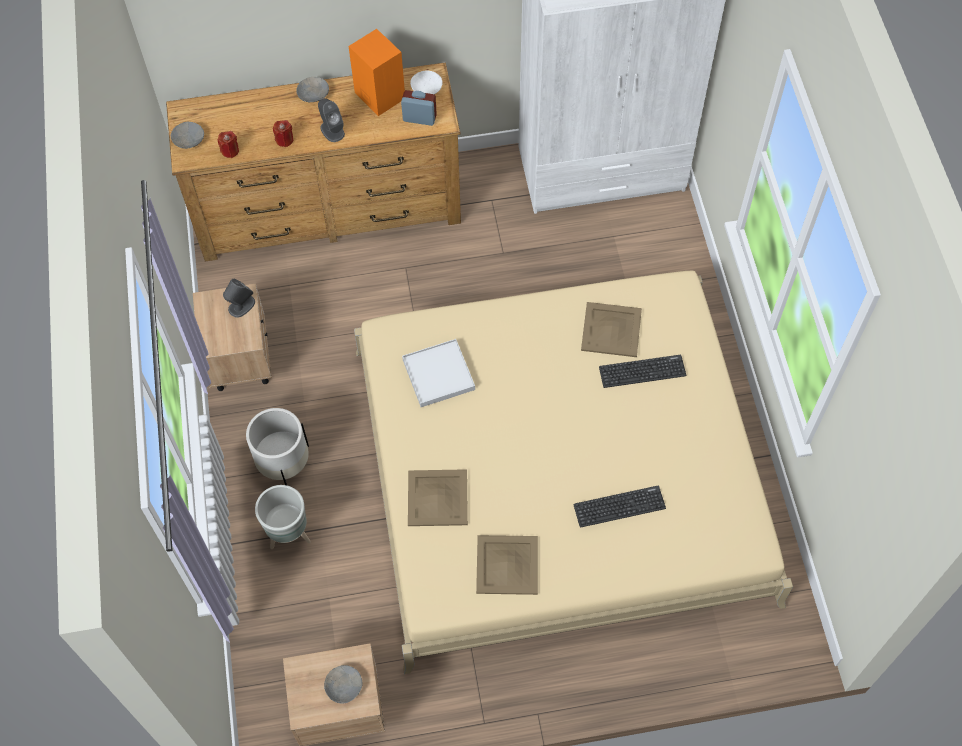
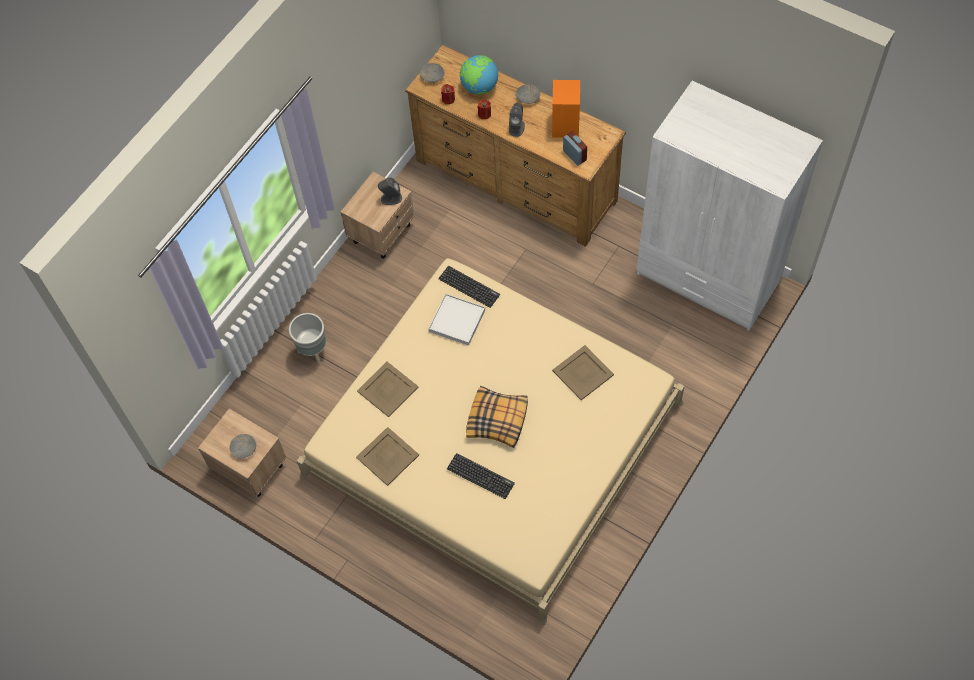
camera: 45 degrees right, 0 degrees up
white planter [246,408,309,485] -> none
white bowl [410,70,443,94] -> none
keyboard [599,354,686,388] -> keyboard moved to [438,266,500,308]
none -> globe [460,55,498,95]
none -> pillow [466,386,528,448]

